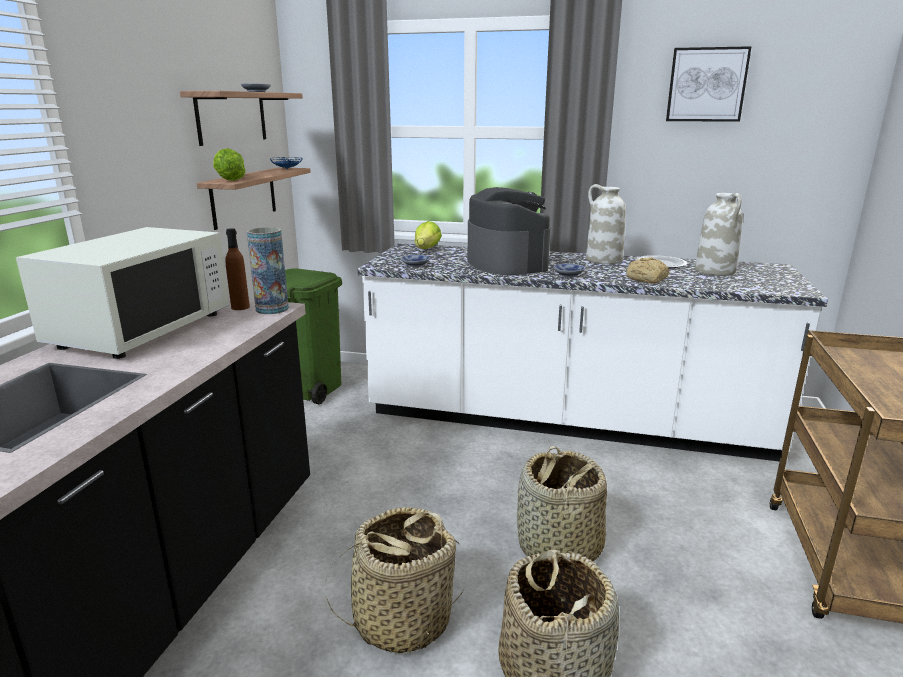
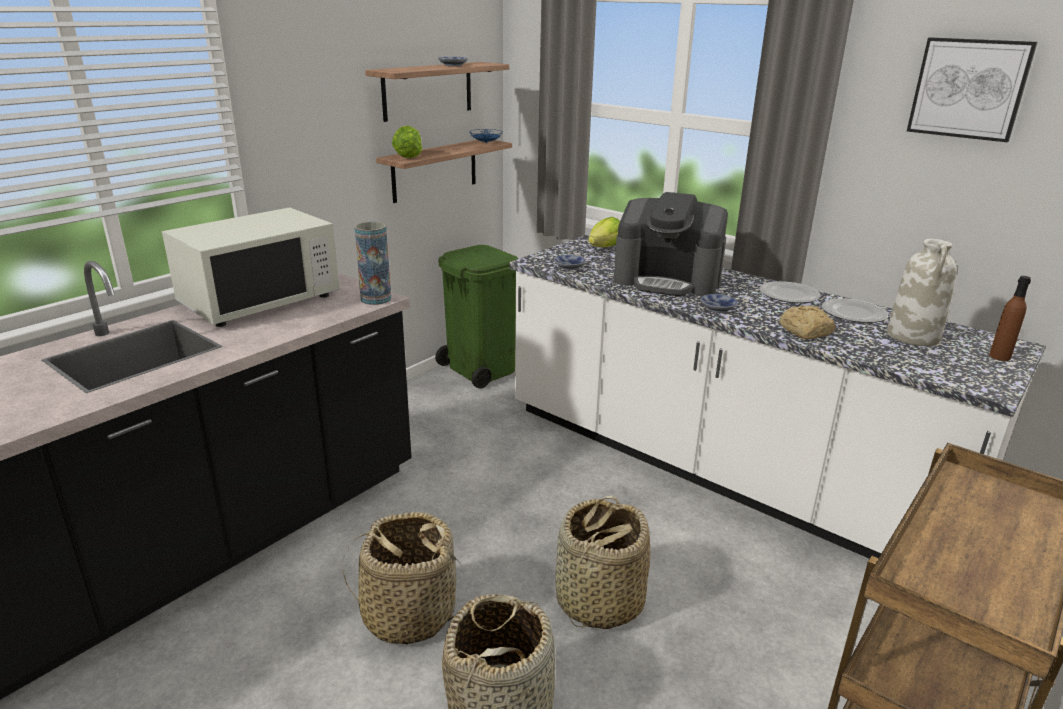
camera: 25 degrees right, 5 degrees up
brown bottle [225,228,250,310] -> brown bottle moved to [989,276,1031,361]
coffee machine [467,187,550,275] -> coffee machine turned 105 degrees clockwise [614,192,728,296]
white vase [586,184,625,264] -> plate [759,281,820,303]

